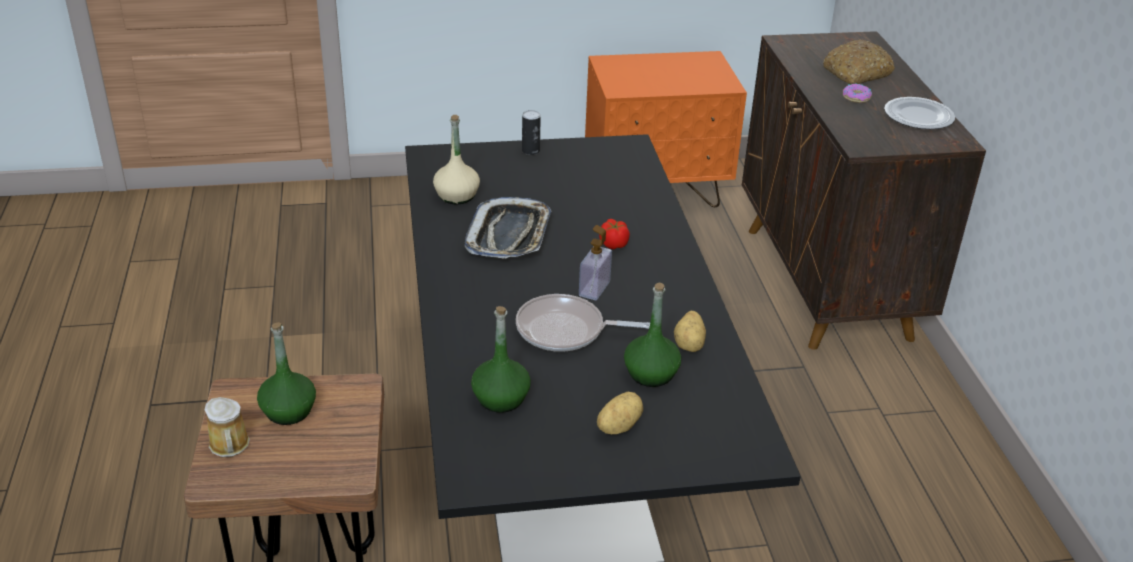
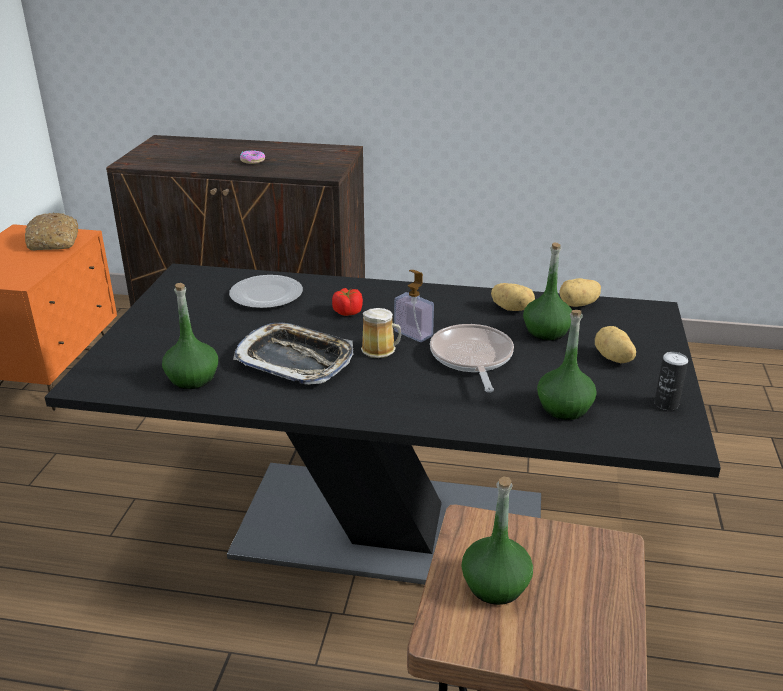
camera: 70 degrees left, 5 degrees down
mug [205,397,250,457] -> mug moved to [361,308,401,358]
beige bottle [433,115,480,204] -> green bottle [162,283,218,389]
frying pan [516,294,650,352] -> frying pan turned 150 degrees clockwise [430,324,514,393]
can [522,110,541,155] -> can moved to [654,352,688,410]
bread [823,40,895,84] -> bread moved to [25,212,78,250]
plate [884,97,955,129] -> plate moved to [229,275,303,308]
none -> potato [559,278,601,307]

